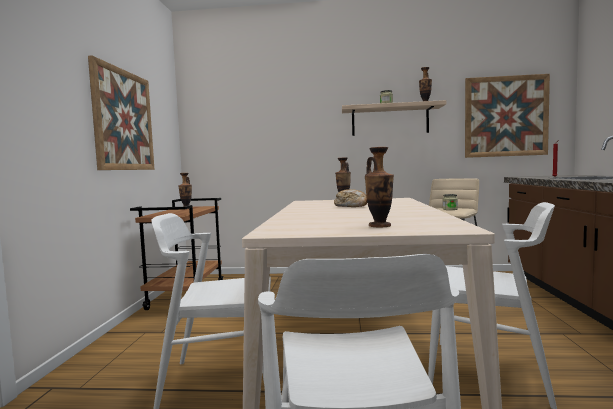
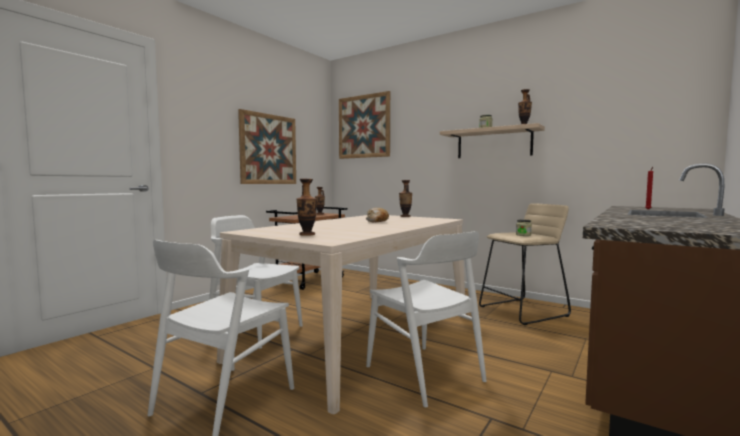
camera: 30 degrees right, 0 degrees up
picture [465,74,550,158] -> picture moved to [339,91,390,159]

